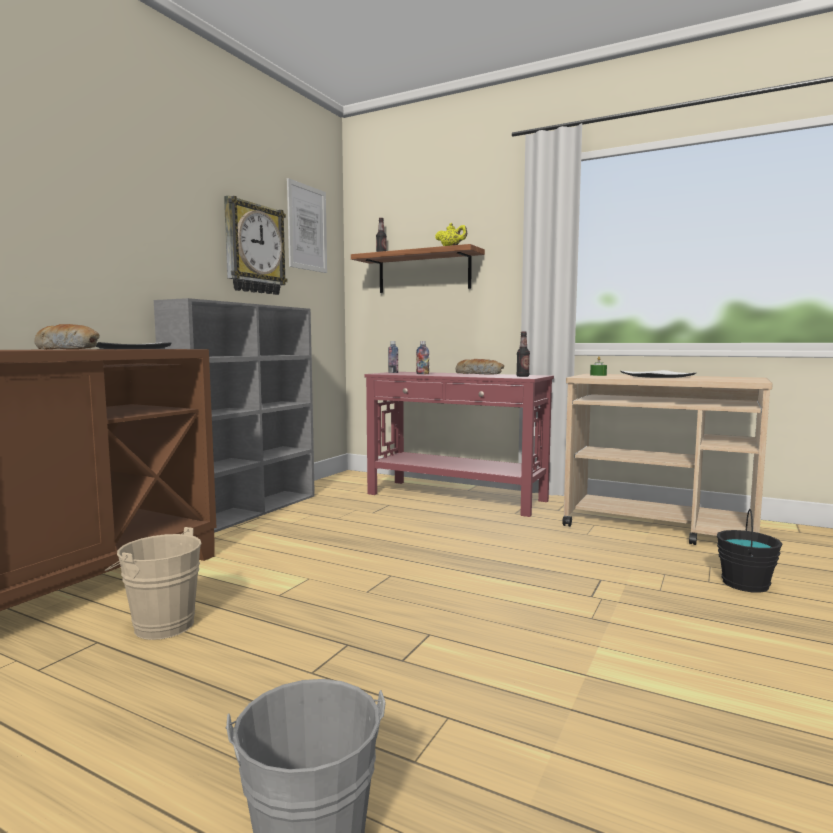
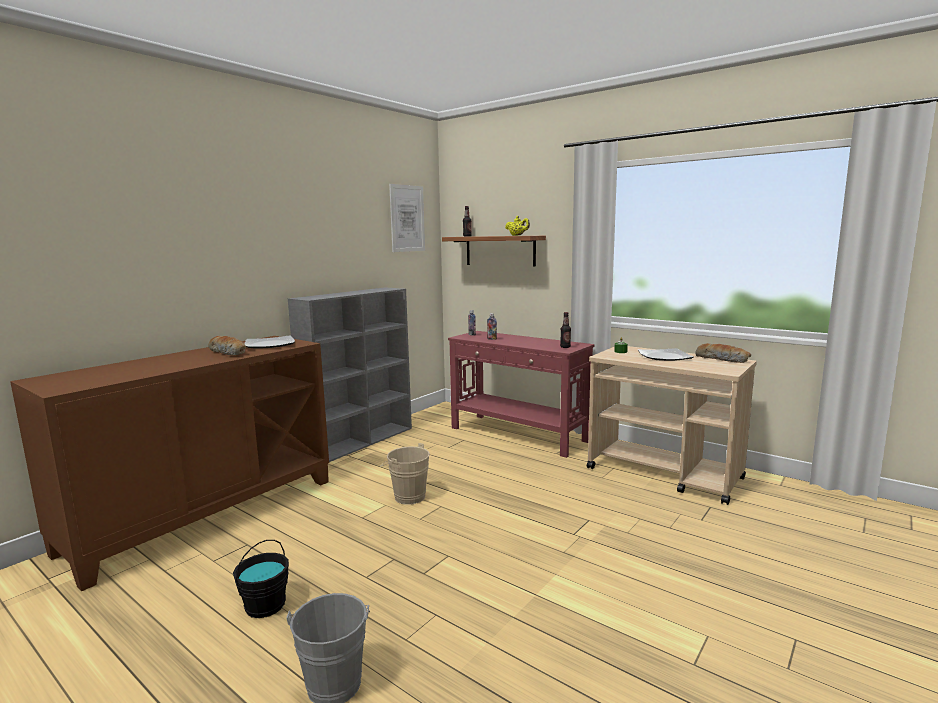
camera: 10 degrees right, 5 degrees up
beige bucket [105,527,202,640] -> beige bucket moved to [380,443,430,505]
wall clock [224,195,288,295] -> none
bread [455,359,504,375] -> bread moved to [696,343,751,363]
black bucket [717,509,783,593] -> black bucket moved to [233,540,289,618]

